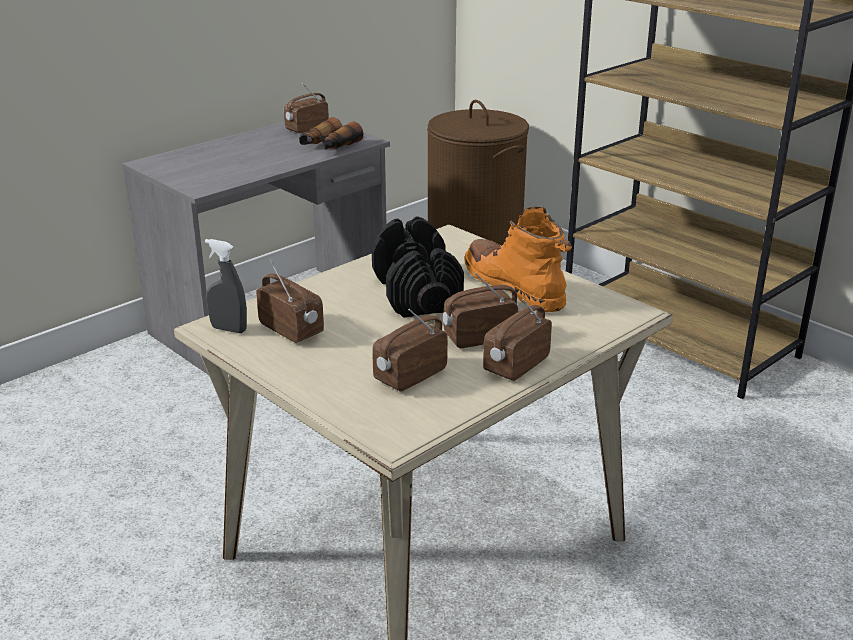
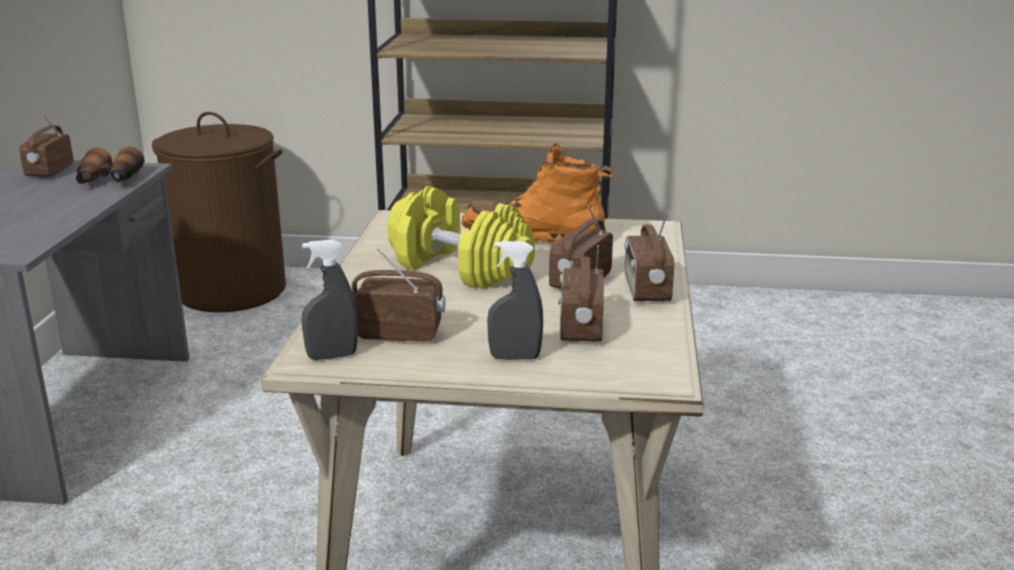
camera: 40 degrees left, 5 degrees down
black dumbbell [372,217,464,318] -> yellow dumbbell [387,186,535,289]
none -> grey spray bottle [487,241,543,360]

